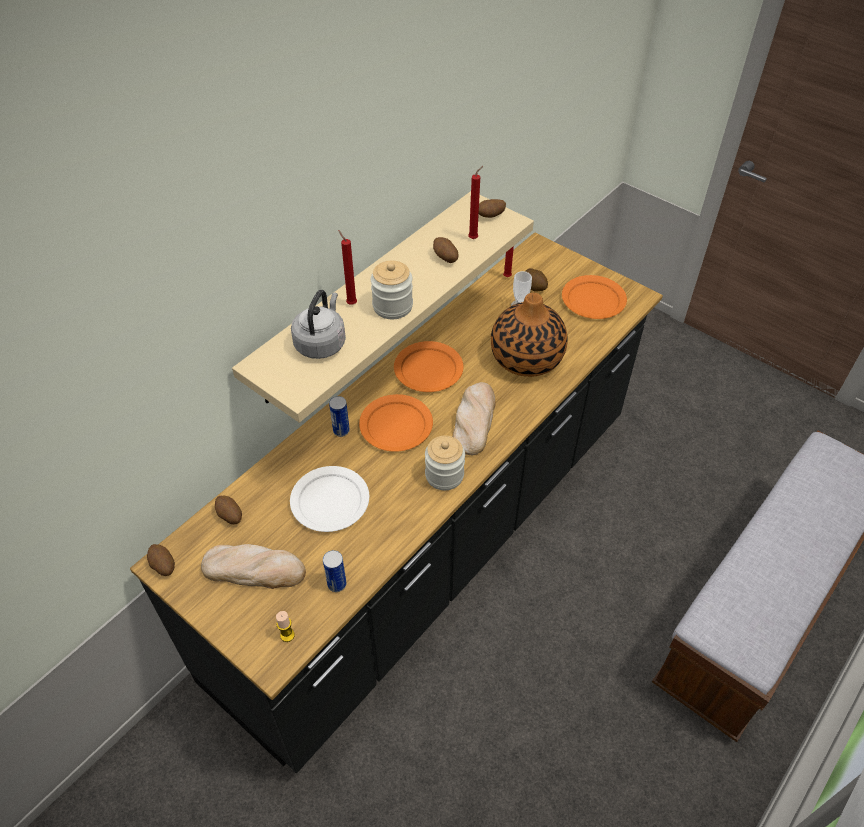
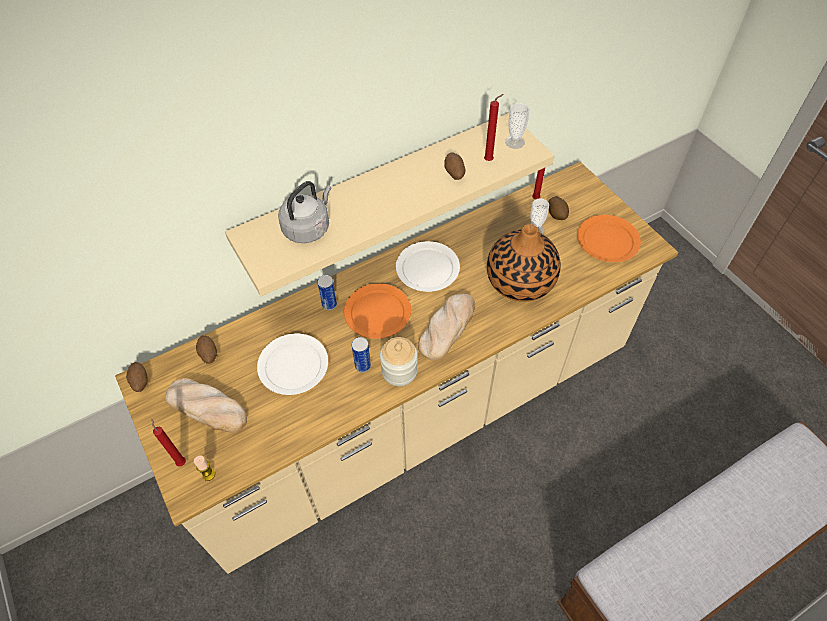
camera: 20 degrees right, 5 degrees up
black counter [130,232,663,773] -> beige counter [115,162,678,574]
can [323,550,347,592] -> can moved to [352,337,371,372]
red candle [338,230,357,304] -> red candle moved to [151,419,186,466]
jar [371,261,413,319] -> none
orange plate [394,341,464,392] -> white plate [396,241,460,292]
potato [479,199,506,218] -> cup [505,103,529,149]

